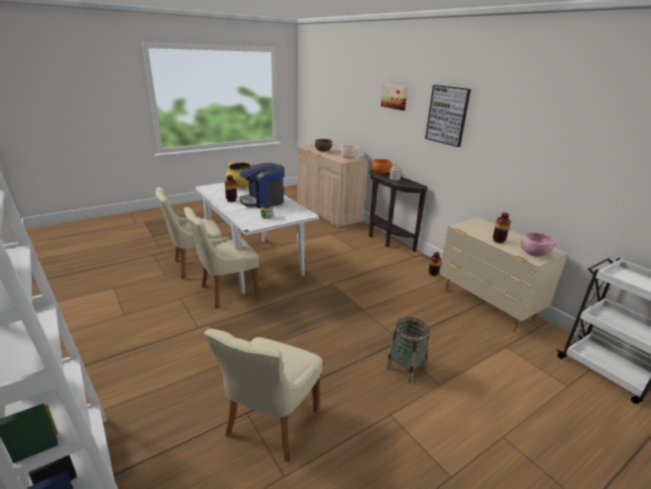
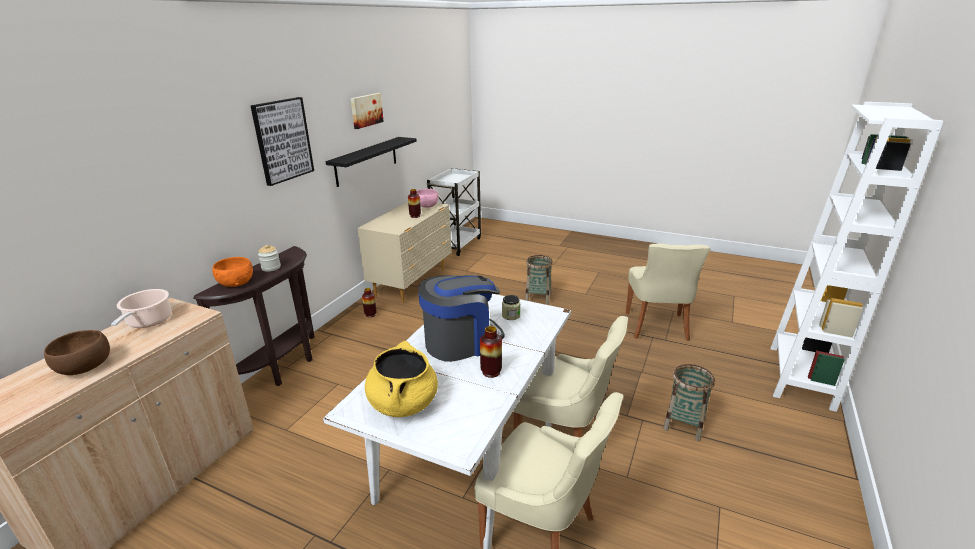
camera: 120 degrees left, 0 degrees up
beige chair [204,329,323,462] -> beige chair turned 105 degrees clockwise [626,244,711,341]
coffee machine [239,163,284,208] -> coffee machine turned 60 degrees counterclockwise [418,275,504,362]
picture [381,84,408,111] -> picture moved to [351,93,384,129]
none -> black shelf [326,137,417,187]
none -> basket [663,364,715,441]

